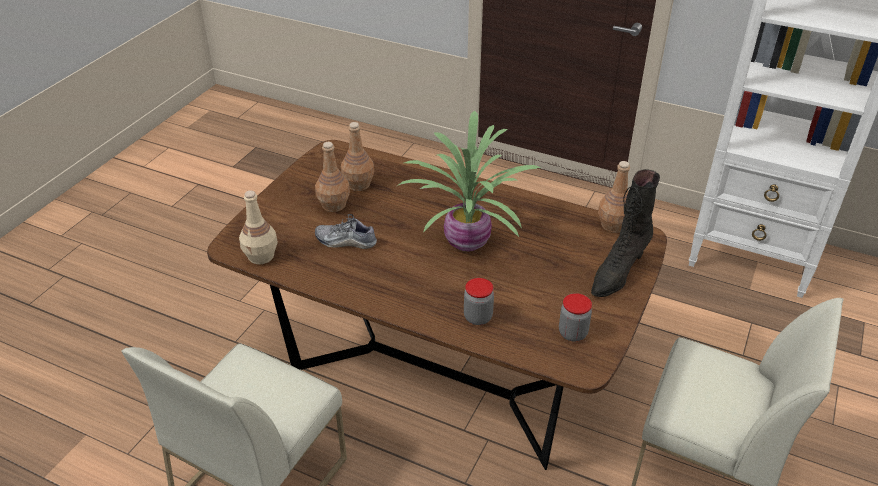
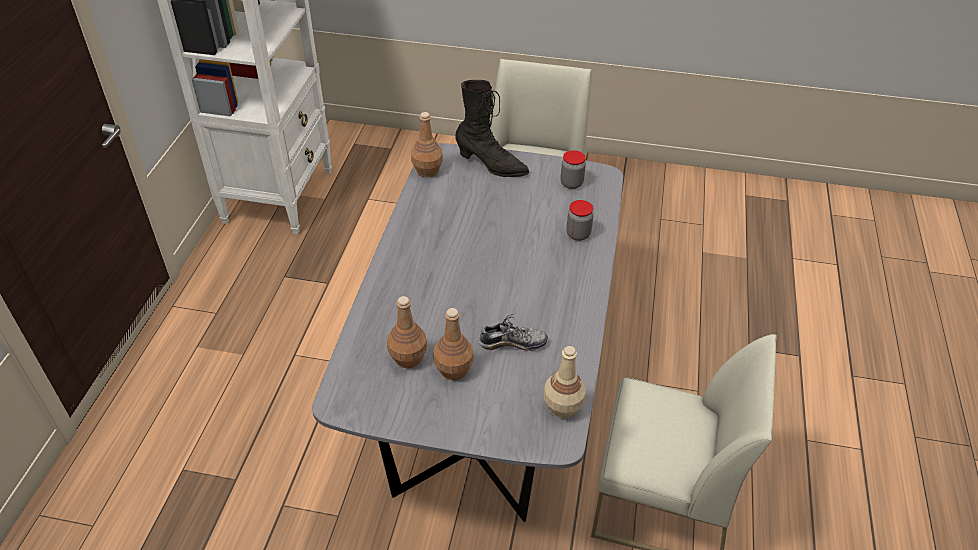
camera: 105 degrees left, 5 degrees up
brown dining table [207,140,667,470] -> grey dining table [312,143,623,522]
shoe [315,214,377,249] -> shoe turned 90 degrees counterclockwise [479,313,548,351]
potted plant [397,111,541,252] -> none

